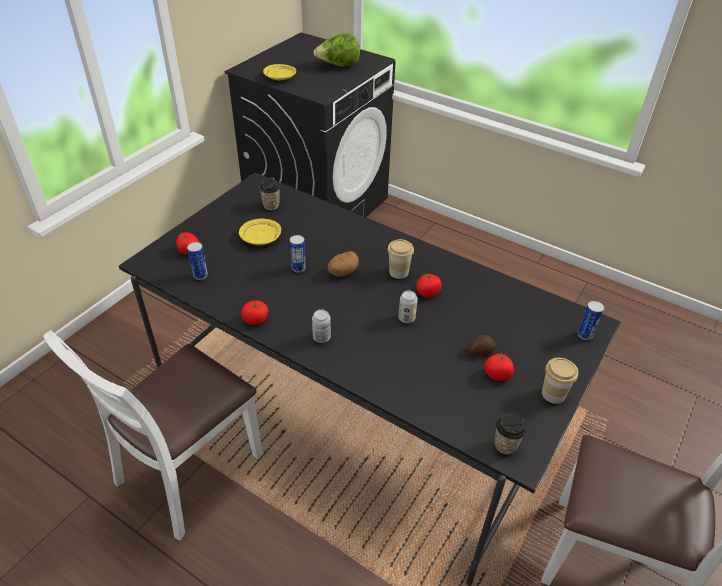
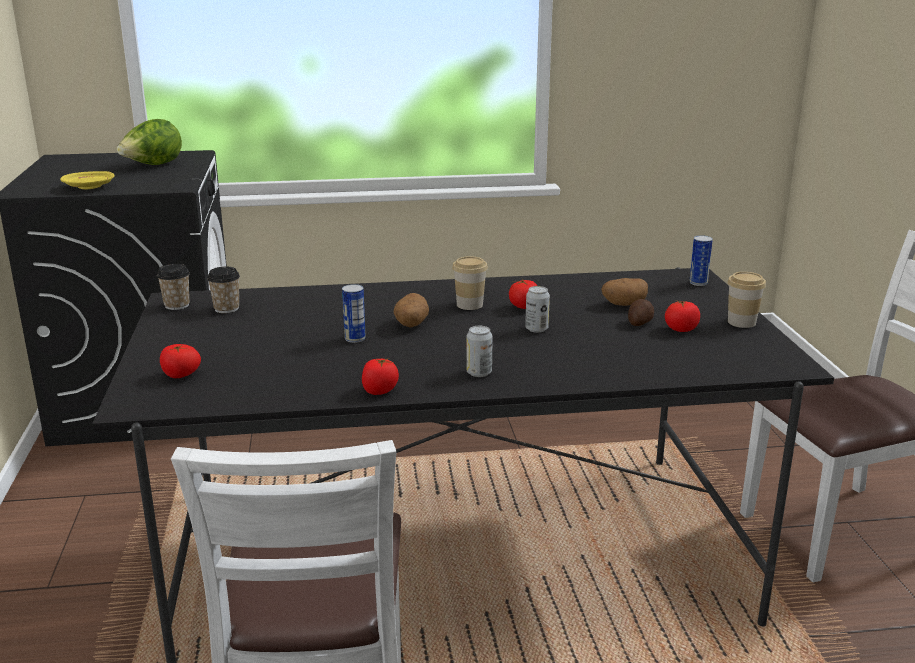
camera: 40 degrees left, 20 degrees down
can [187,242,208,280] -> none
yellow plate [239,219,281,245] -> none
cup [494,412,527,454] -> cup moved to [157,264,190,310]
none -> potato [601,278,648,306]

